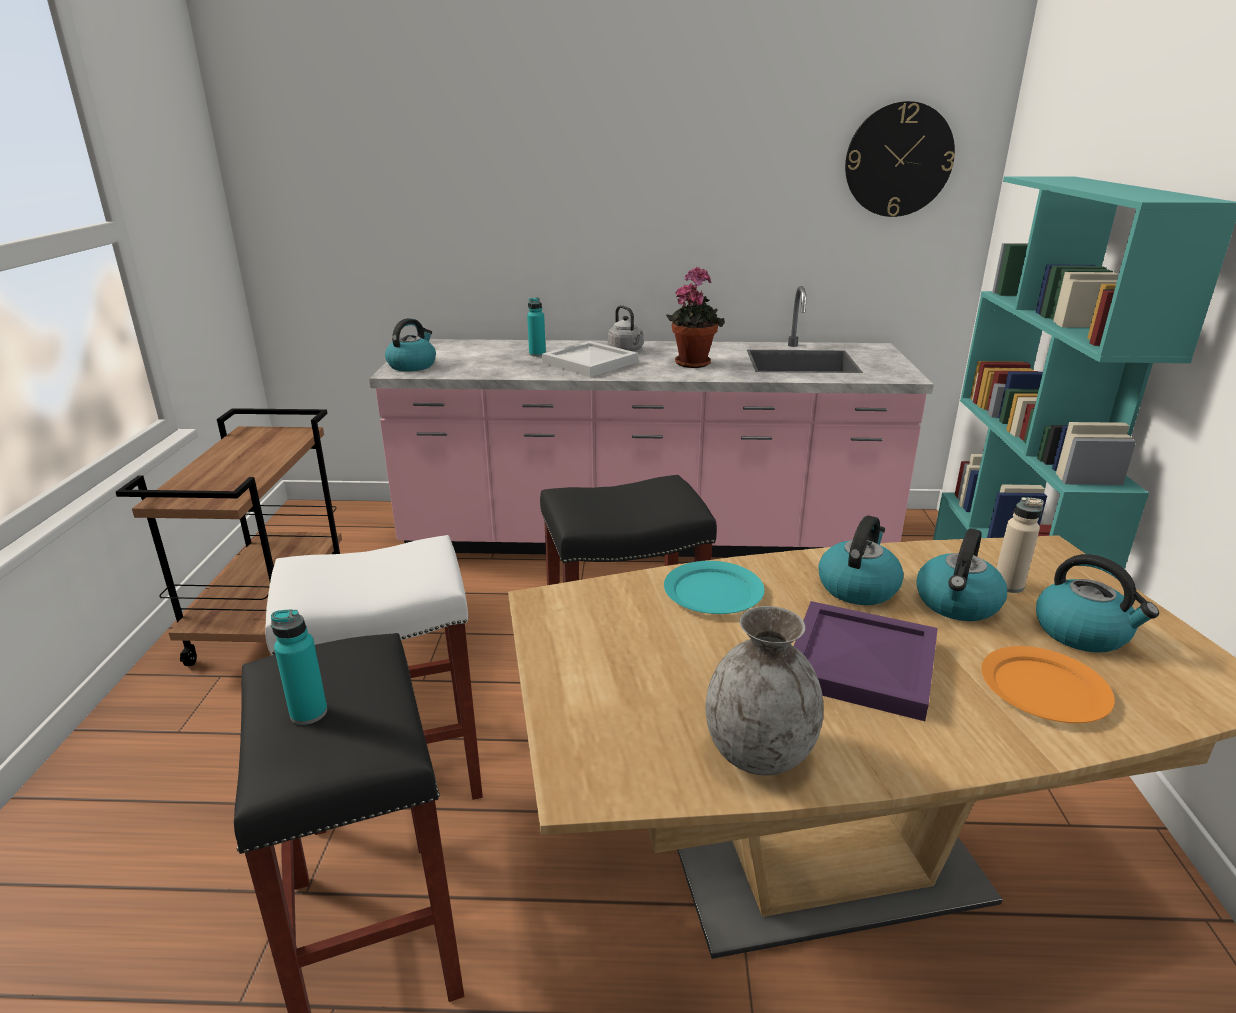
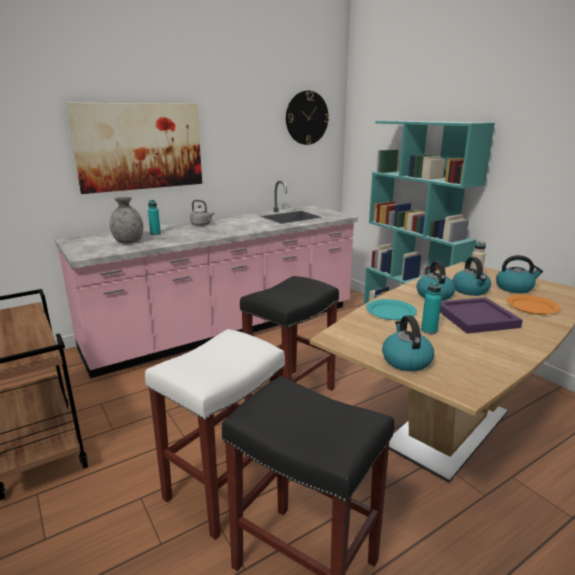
camera: 35 degrees left, 5 degrees down
turquoise bottle [271,609,327,725] -> turquoise bottle moved to [421,281,442,334]
kettle [385,318,436,371] -> kettle moved to [382,315,434,371]
white tray [542,341,638,377] -> none
potted plant [666,267,725,368] -> none
grey vase [706,606,824,775] -> grey vase moved to [110,197,143,244]
none -> picture [66,103,202,194]

